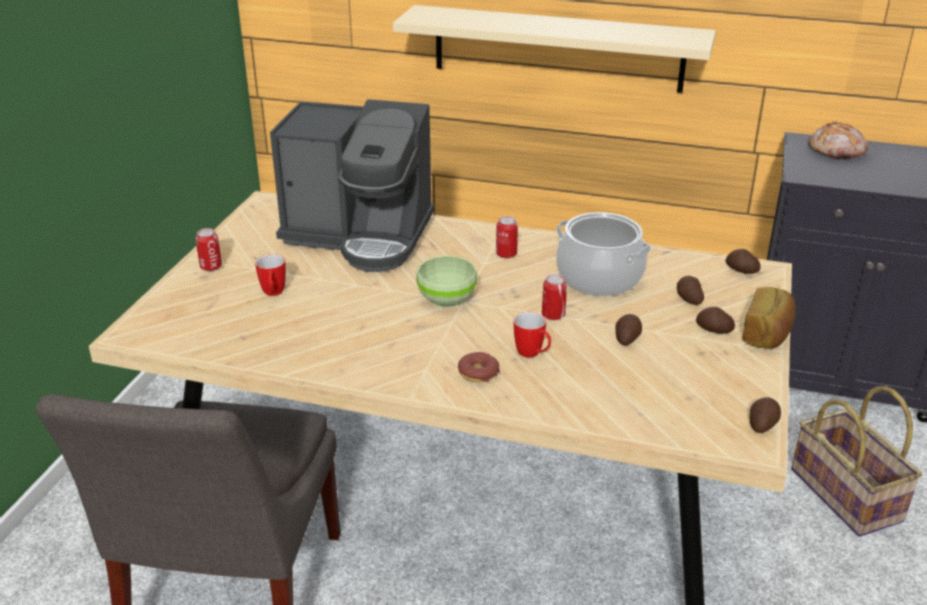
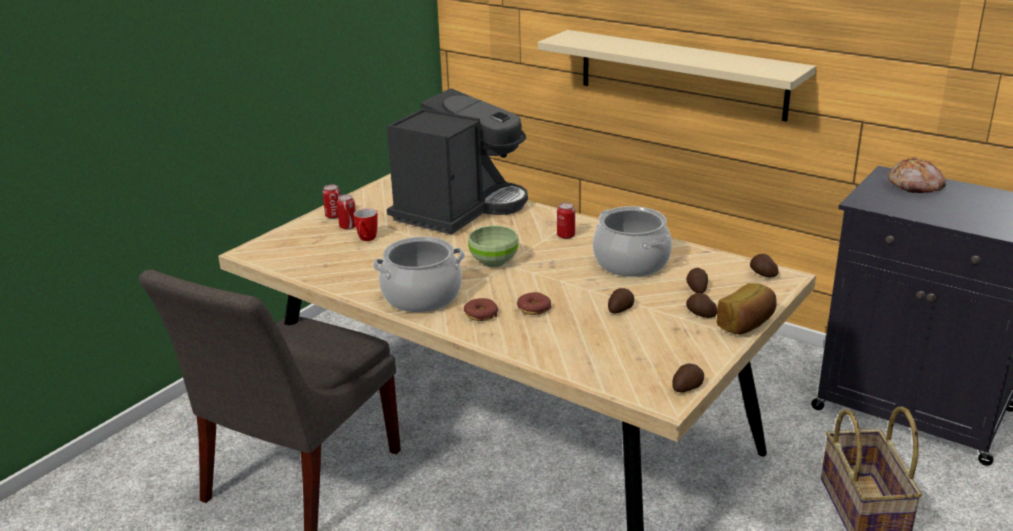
camera: 20 degrees right, 5 degrees down
coffee machine [270,99,434,272] -> coffee machine turned 90 degrees counterclockwise [387,88,528,235]
mug [514,312,551,358] -> donut [517,292,551,315]
can [542,274,567,320] -> can moved to [337,194,356,230]
none -> cooking pot [373,237,465,312]

